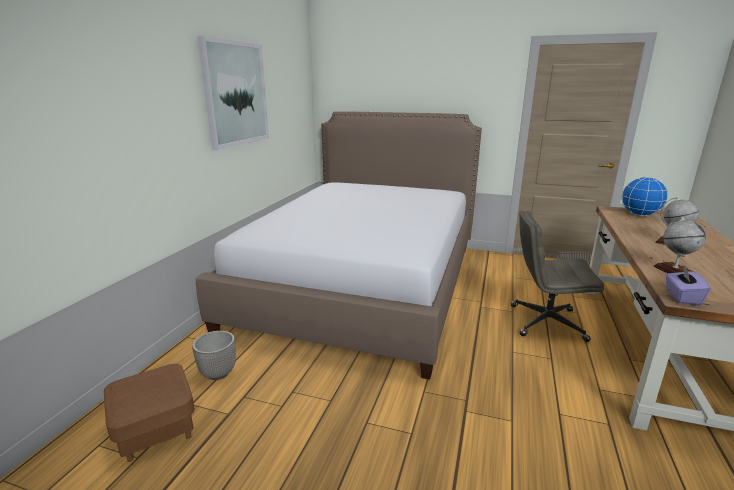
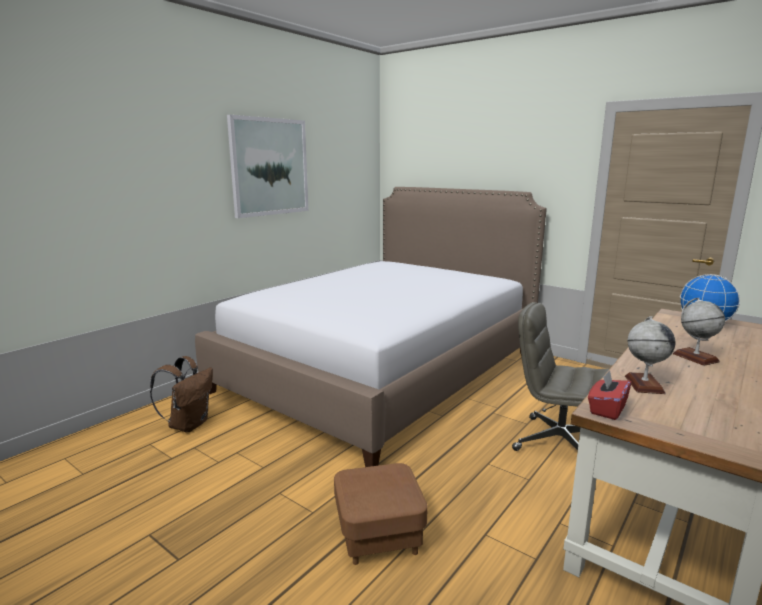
camera: 20 degrees right, 5 degrees down
brown ottoman [104,364,195,462] -> brown ottoman moved to [334,463,428,565]
planter [192,331,236,380] -> brown backpack [150,356,213,432]
purple tissue box [665,266,711,305] -> red tissue box [588,370,631,420]

